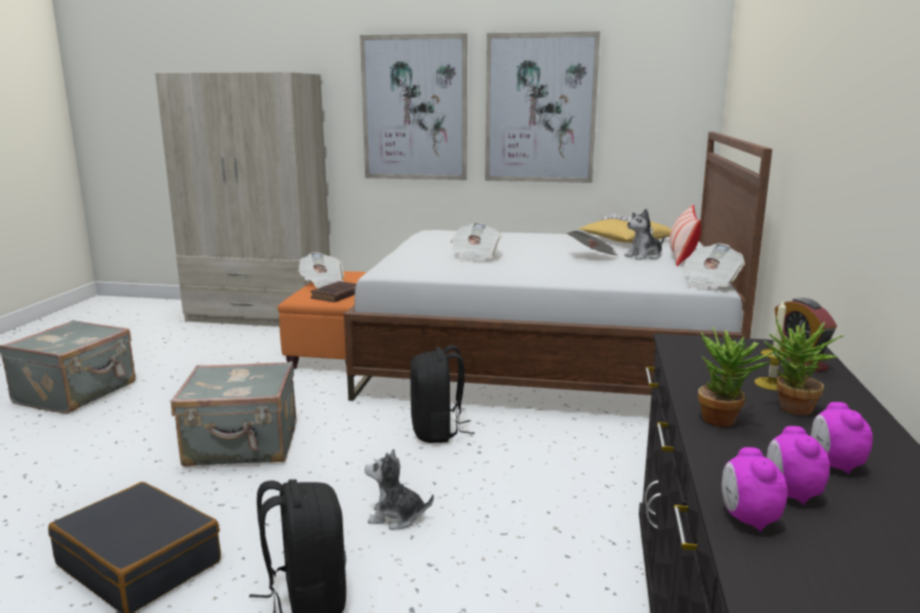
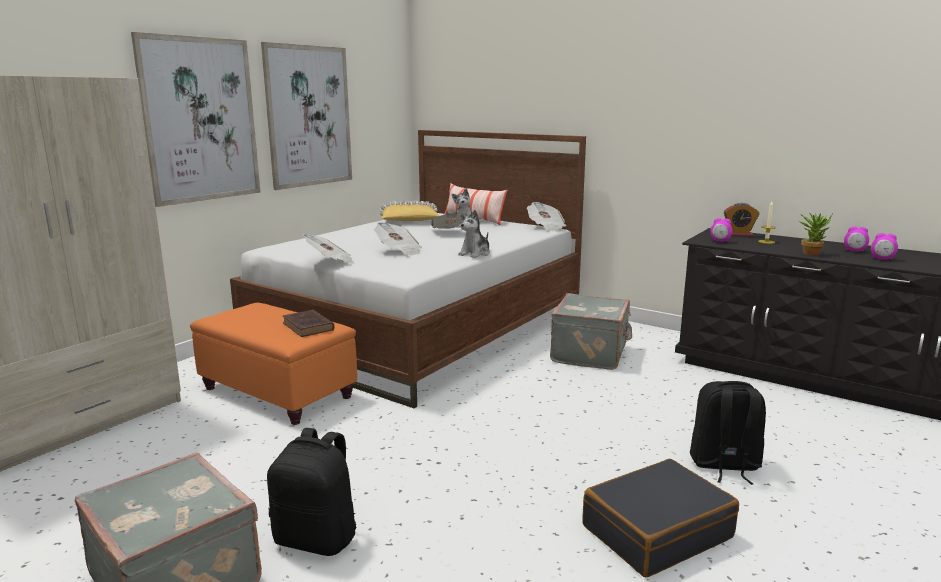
camera: 65 degrees left, 0 degrees up
grey suitcase [171,361,296,467] -> grey suitcase moved to [550,293,632,370]
newspaper [298,252,344,288] -> newspaper moved to [302,234,354,264]
plush toy [365,449,434,530] -> plush toy moved to [458,210,490,258]
black backpack [410,345,475,443] -> black backpack moved to [267,428,357,556]
alarm clock [722,447,787,532] -> alarm clock moved to [710,218,732,242]
potted plant [764,319,843,415] -> none

